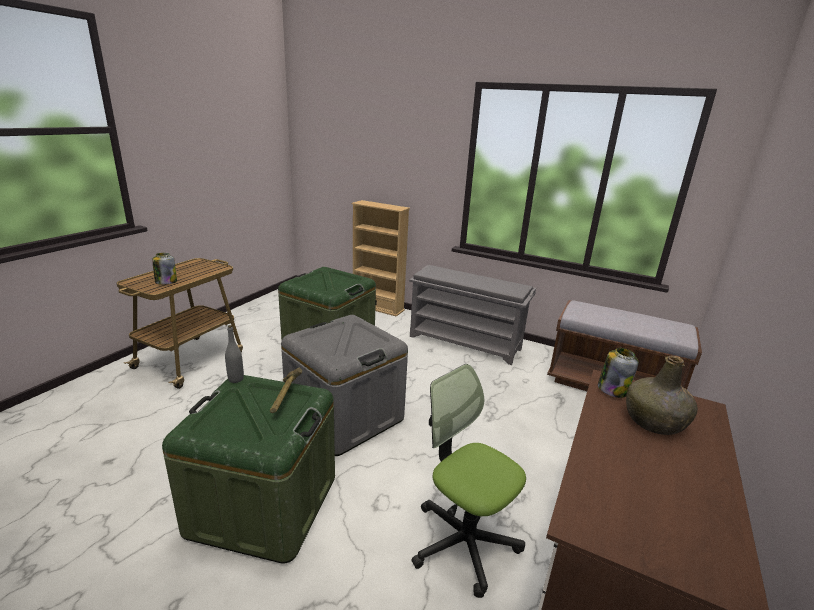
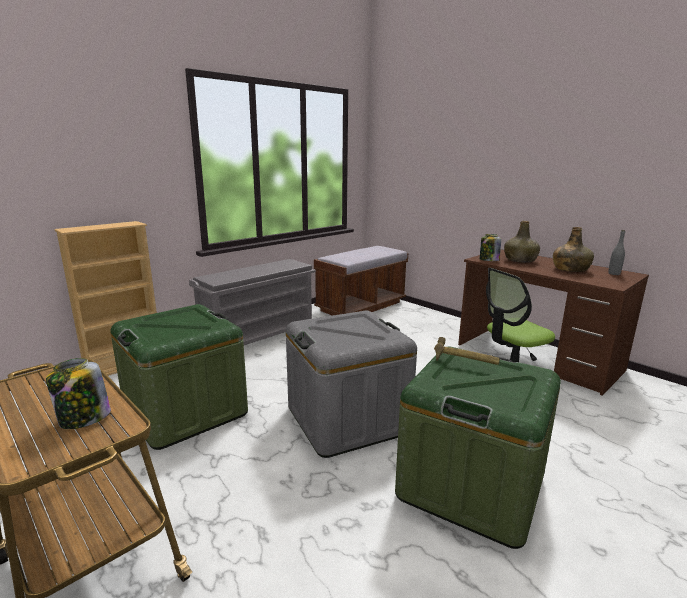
camera: 70 degrees left, 5 degrees down
grey bottle [225,325,244,383] -> grey bottle moved to [608,230,625,275]
none -> green bottle [553,227,594,272]

